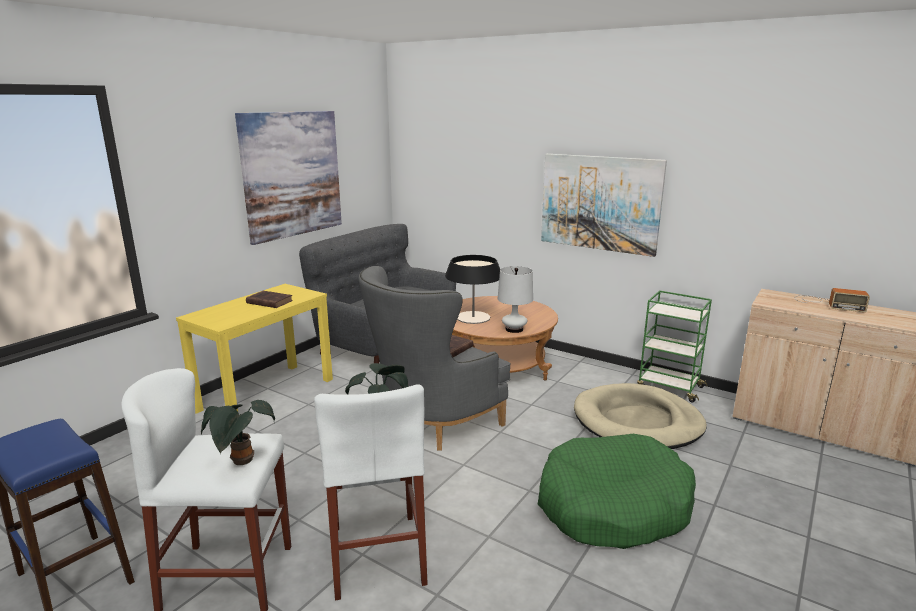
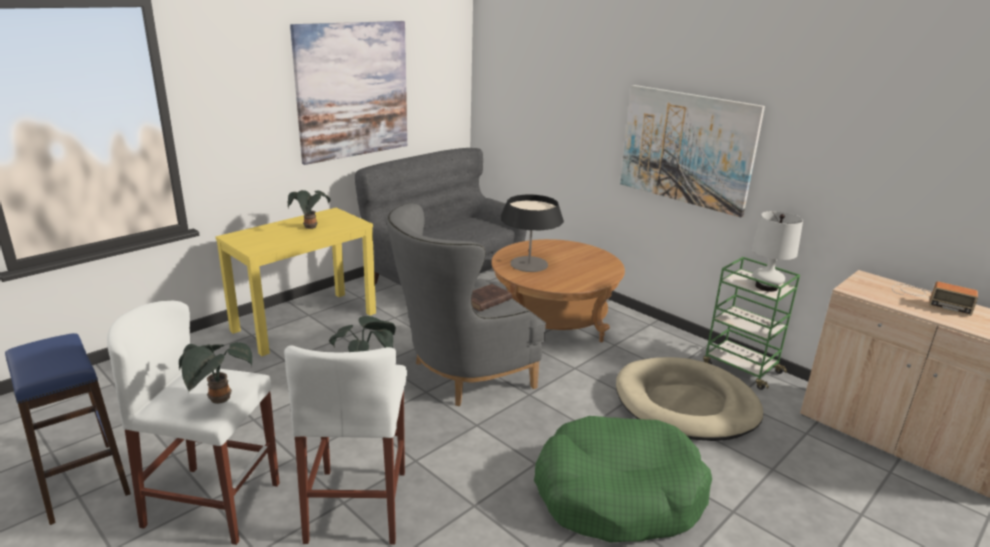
camera: 10 degrees right, 5 degrees up
brown book [246,291,293,308] -> potted plant [288,190,330,229]
white table lamp [498,266,533,333] -> white table lamp moved to [752,211,803,292]

